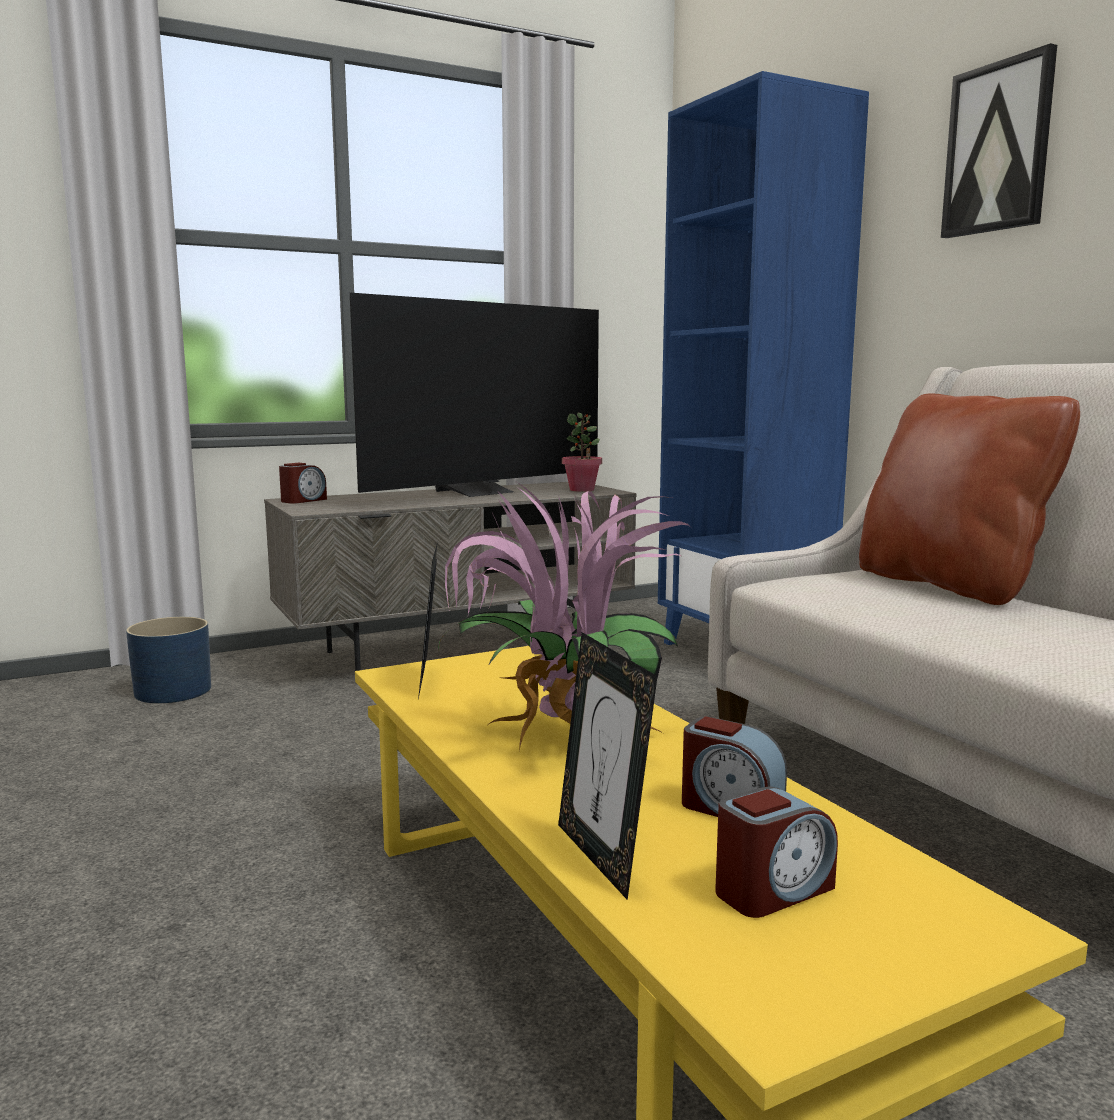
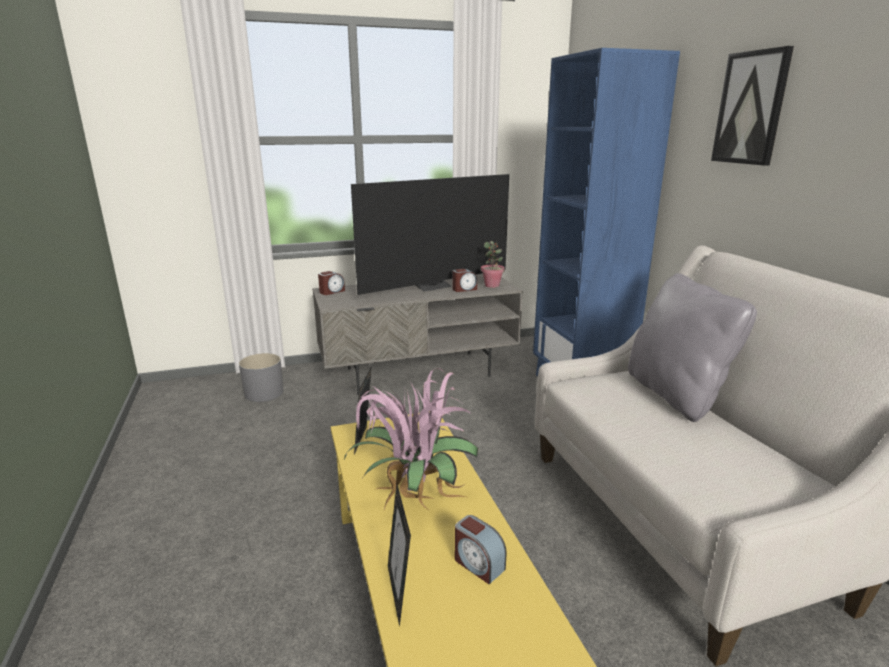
camera: 10 degrees right, 10 degrees up
blue planter [126,617,211,703] -> grey planter [239,353,283,402]
alarm clock [715,786,838,918] -> alarm clock moved to [453,269,477,292]
brown pillow [859,393,1080,605] -> grey pillow [628,273,757,422]

